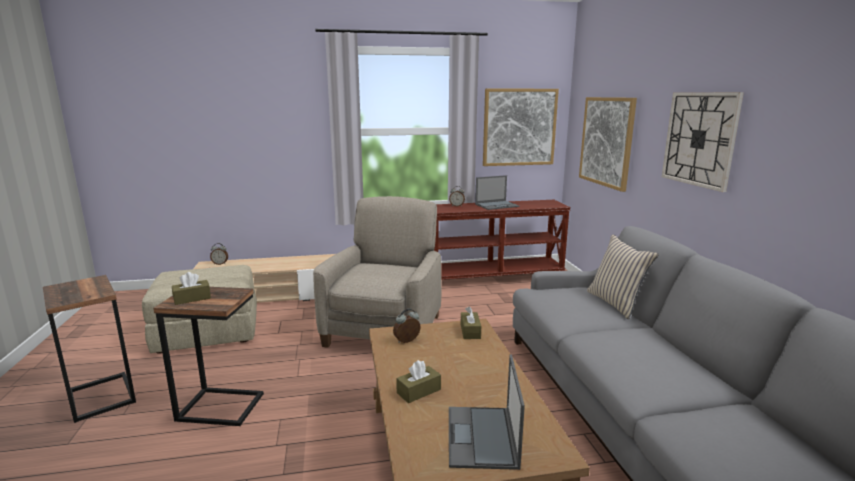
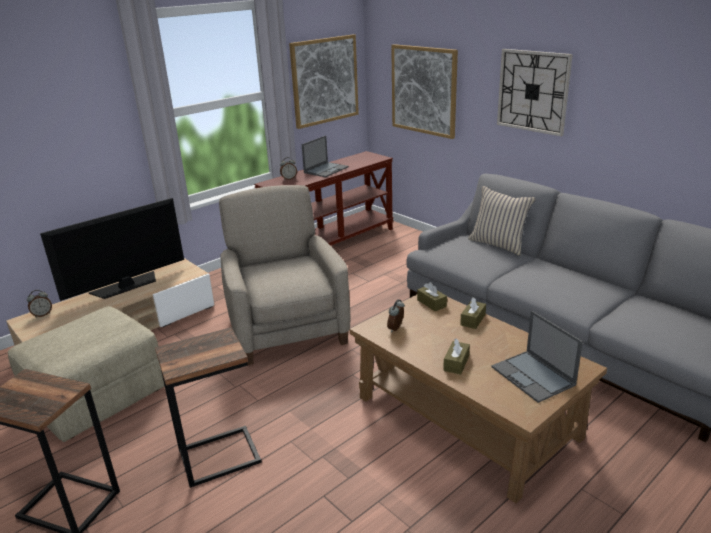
camera: 30 degrees left, 10 degrees up
brown tissue box [172,272,211,305] -> brown tissue box moved to [460,297,486,329]
none -> television [40,198,184,301]

